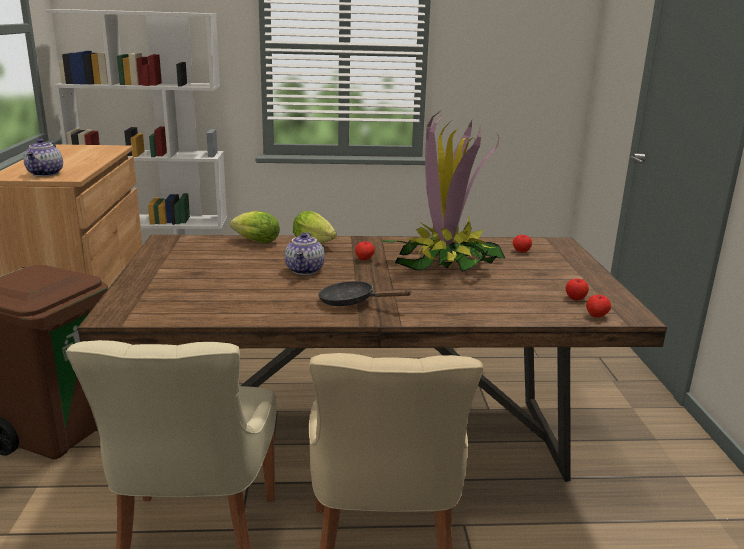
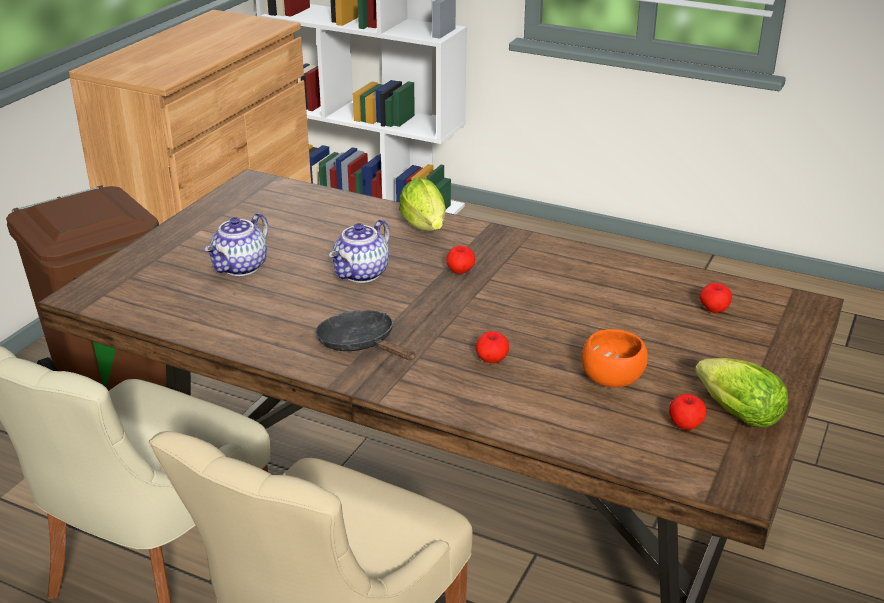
camera: 30 degrees right, 10 degrees up
teapot [23,139,63,177] -> teapot moved to [204,213,269,276]
lettuce [230,211,280,243] -> lettuce moved to [695,358,788,428]
potted plant [381,112,505,271] -> none
apple [586,295,611,317] -> apple moved to [475,331,509,363]
none -> orange bowl [582,329,648,387]

